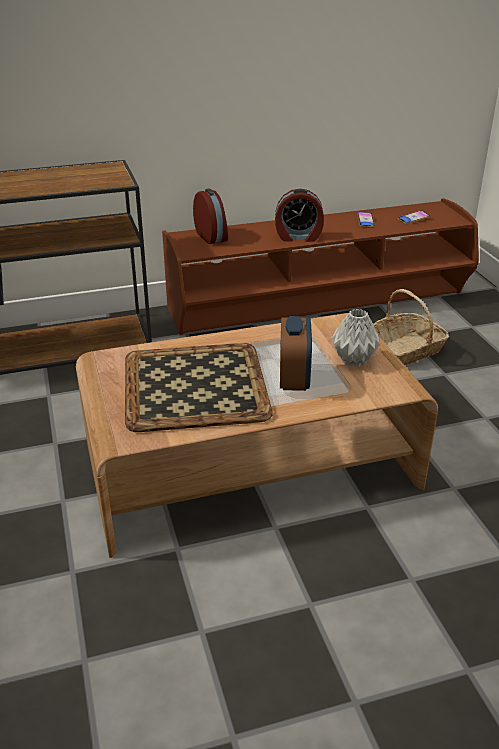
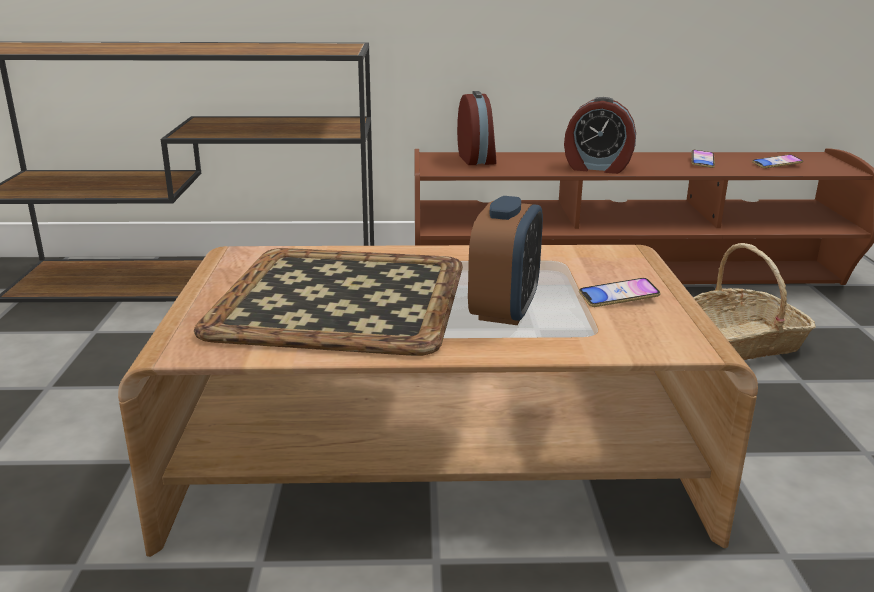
camera: 15 degrees right, 10 degrees down
grey vase [331,309,380,367] -> phone [579,278,660,307]

